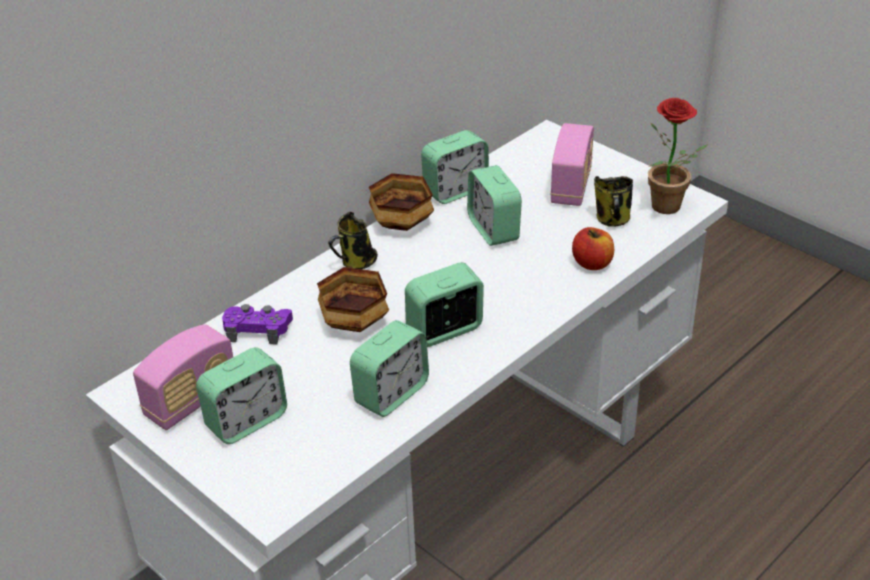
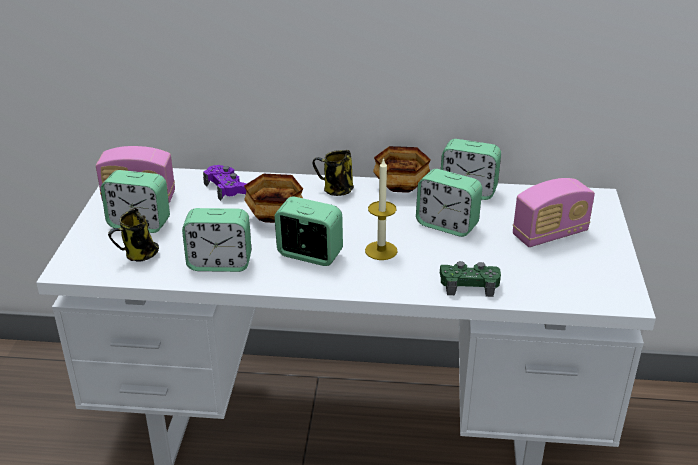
camera: 50 degrees right, 5 degrees down
alarm clock [467,165,522,246] -> alarm clock turned 90 degrees counterclockwise [416,169,483,237]
apple [572,227,614,270] -> green game controller [440,261,501,297]
mug [594,176,633,227] -> mug moved to [108,208,159,261]
potted plant [648,98,708,214] -> none
none -> candle [365,158,398,260]

